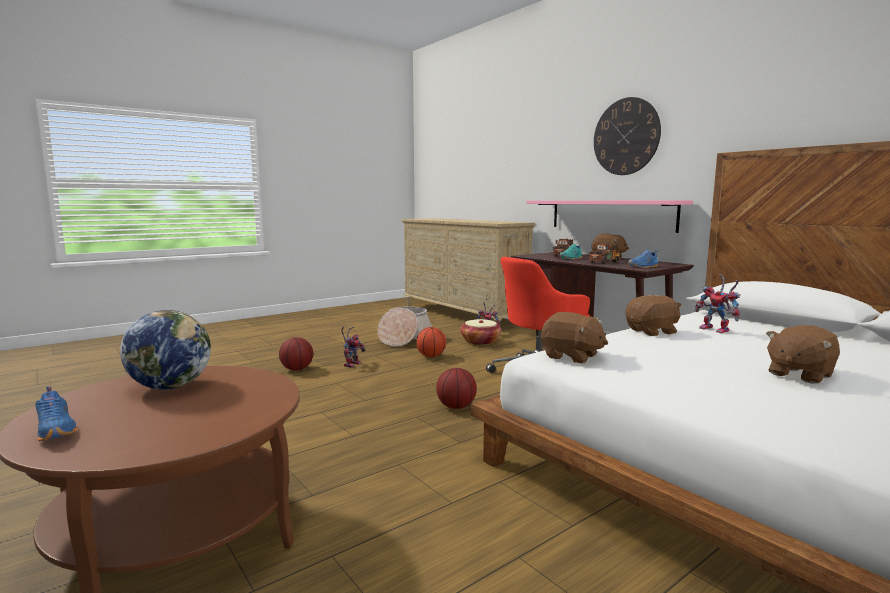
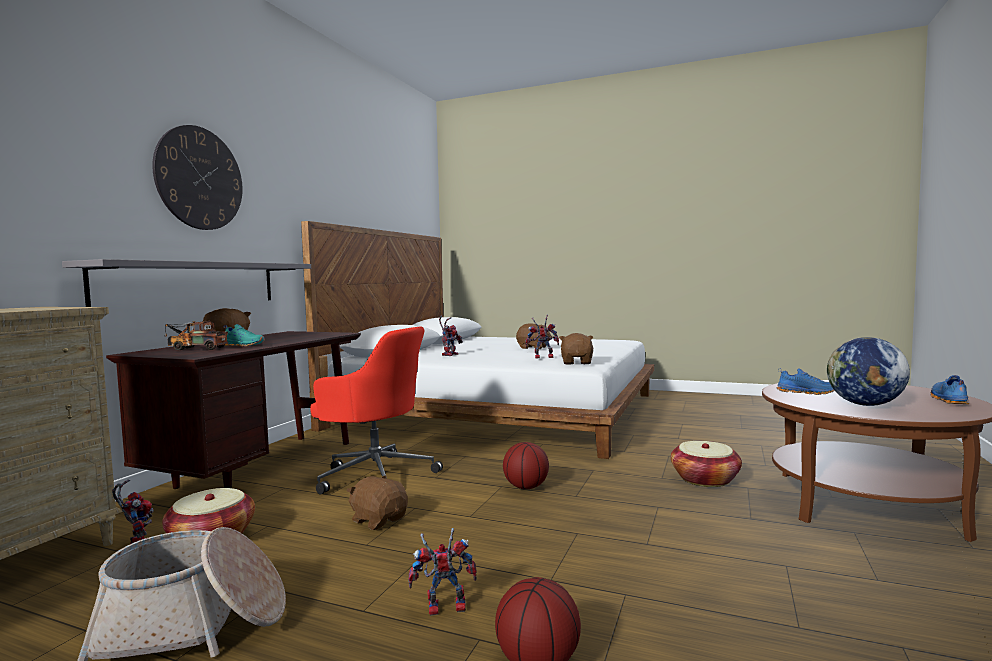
camera: 120 degrees left, 5 degrees down
basketball [416,327,446,357] -> none
pink shelf [527,200,693,233] -> grey shelf [62,259,311,307]
toy truck [588,243,621,264] -> none
brown plush toy [626,295,682,336] -> brown plush toy moved to [347,475,408,530]
blue shoe [628,250,658,268] -> blue shoe moved to [776,368,835,395]
none -> toy robot [525,314,559,358]
none -> basket [671,441,742,487]

